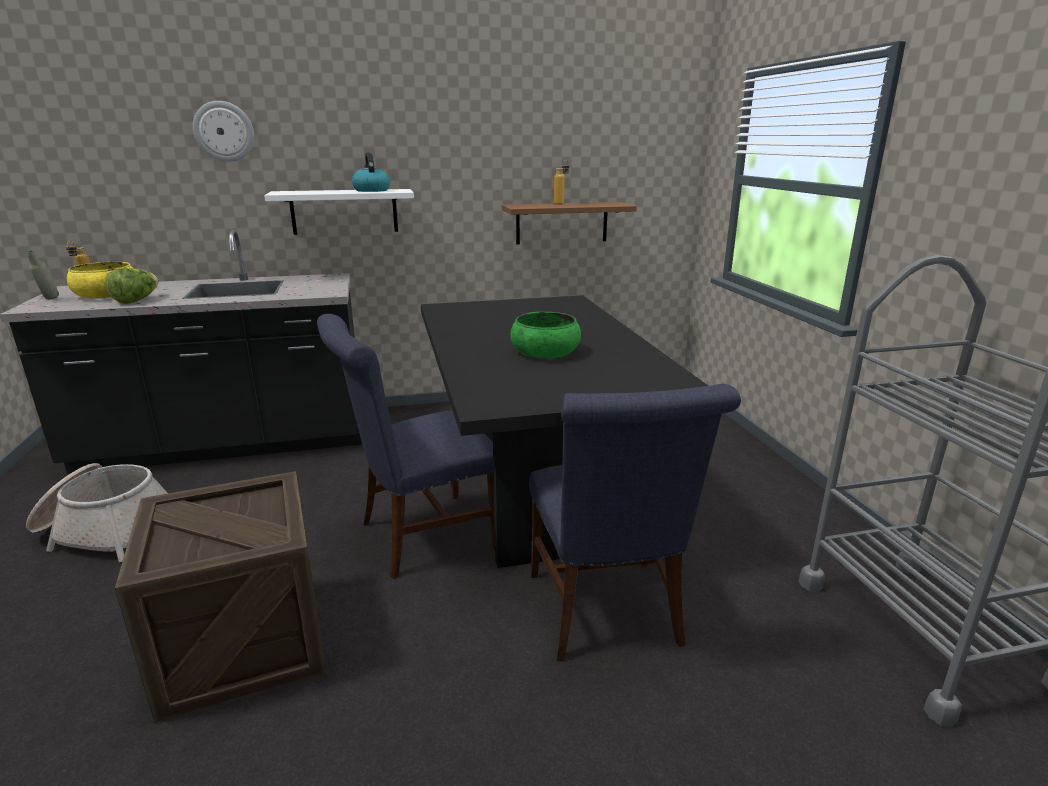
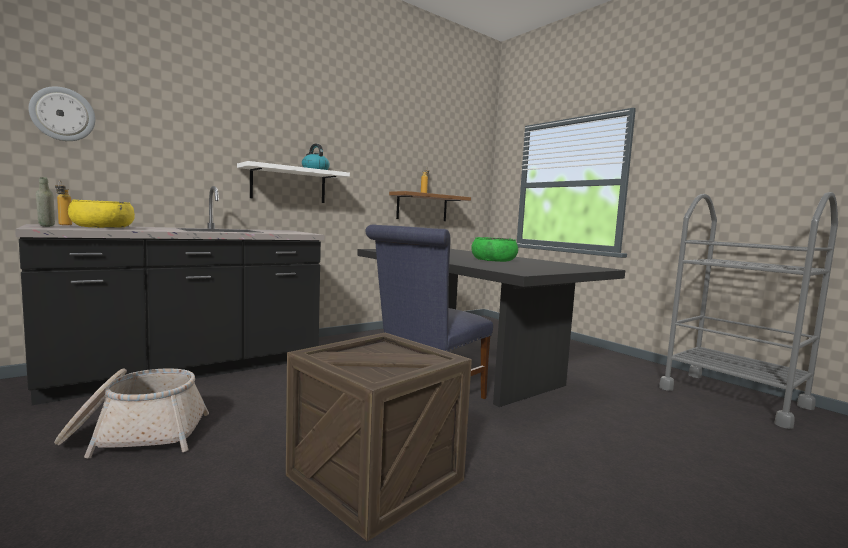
camera: 25 degrees left, 15 degrees down
lettuce [105,268,159,304] -> none
wall clock [193,101,254,162] -> wall clock moved to [29,86,95,141]
blue chair [529,384,741,662] -> none

